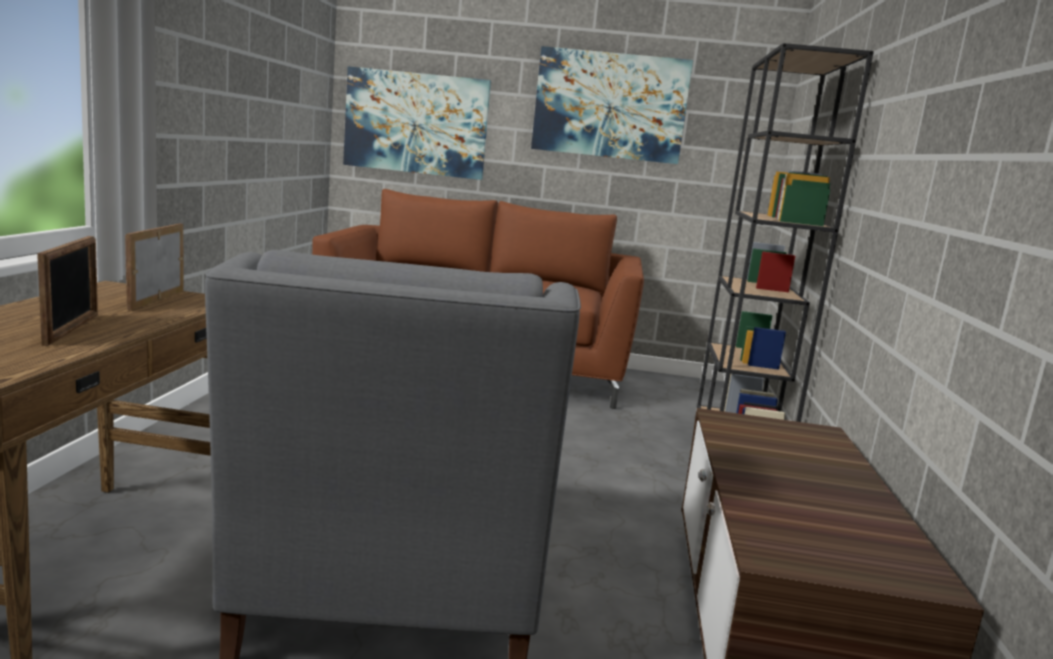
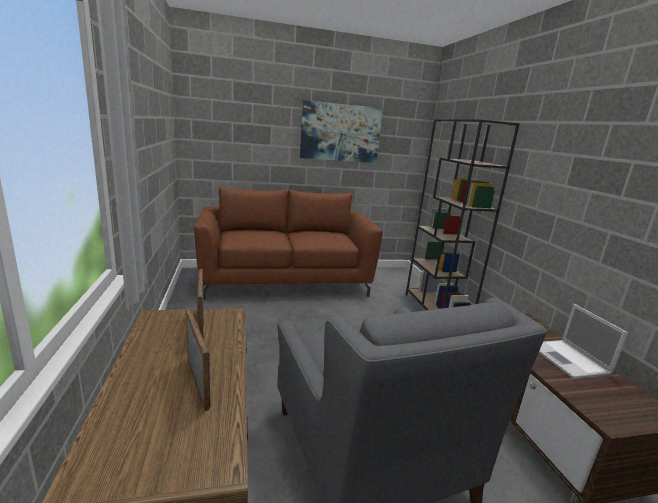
camera: 20 degrees left, 5 degrees up
picture [343,66,491,180] -> none
none -> laptop [539,304,628,379]

